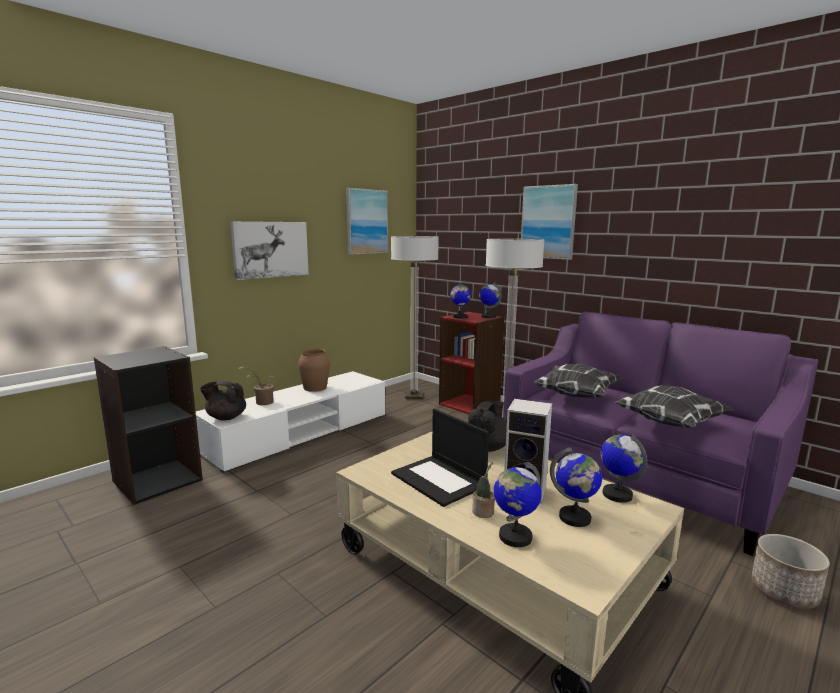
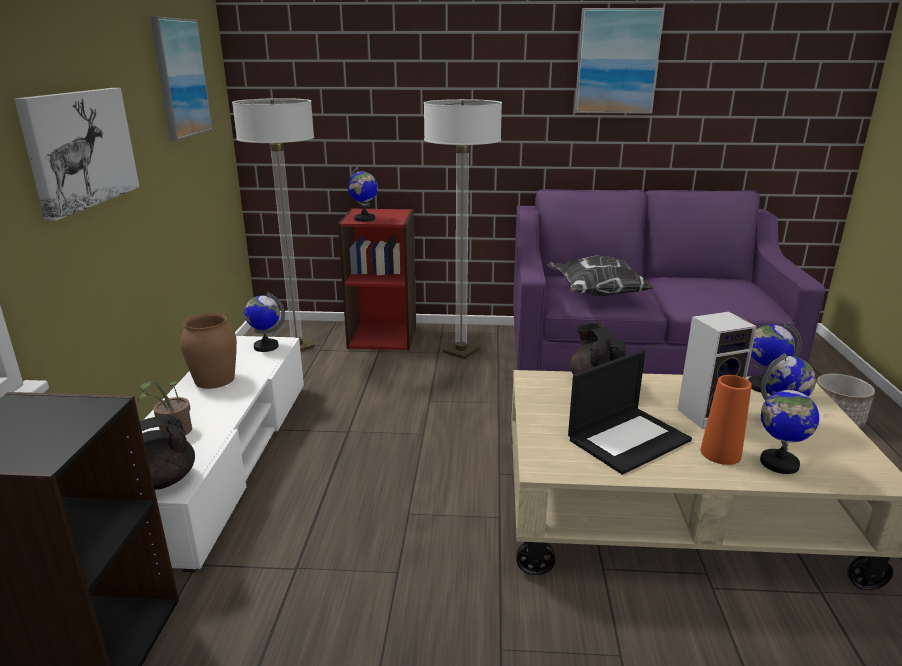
camera: 40 degrees left, 10 degrees up
laptop [391,409,489,507] -> laptop turned 45 degrees counterclockwise [568,350,692,475]
potted plant [472,462,495,518] -> orange vase [701,375,752,465]
globe [479,282,502,318] -> globe moved to [244,292,285,352]
picture [521,184,578,260] -> picture moved to [575,8,664,114]
pillow [615,385,734,428] -> none

